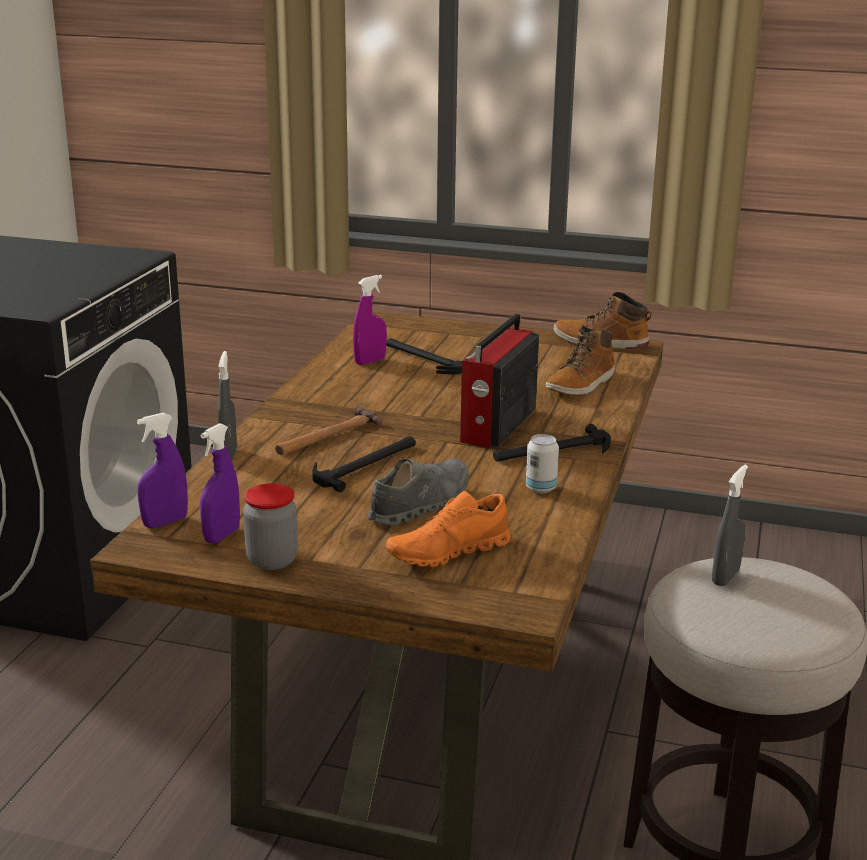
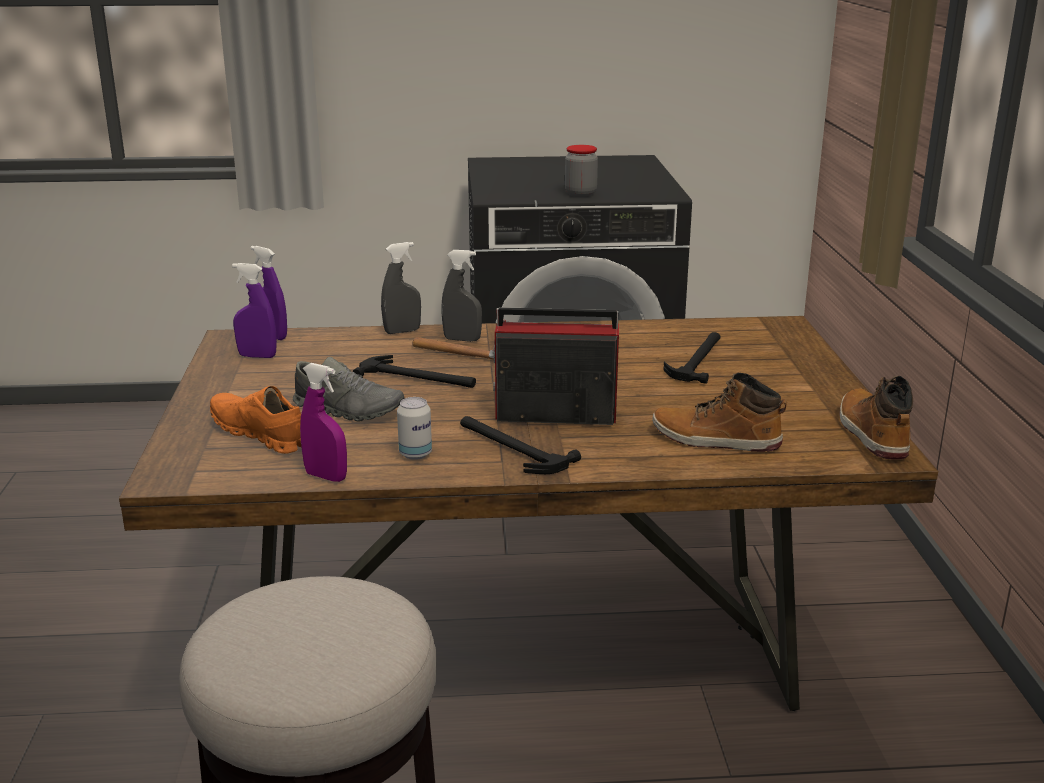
camera: 70 degrees right, 0 degrees up
jar [243,483,298,570] -> jar moved to [565,145,598,197]
purple spray bottle [353,275,387,365] -> purple spray bottle moved to [300,363,347,482]
grey spray bottle [712,465,748,586] -> grey spray bottle moved to [441,250,482,342]

